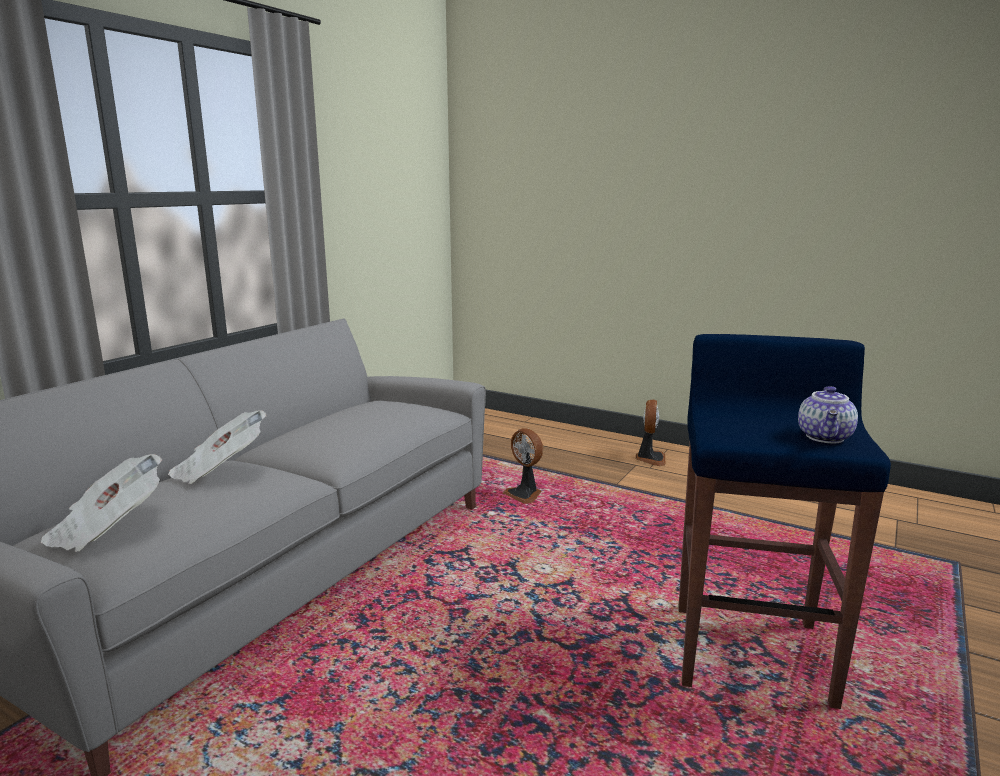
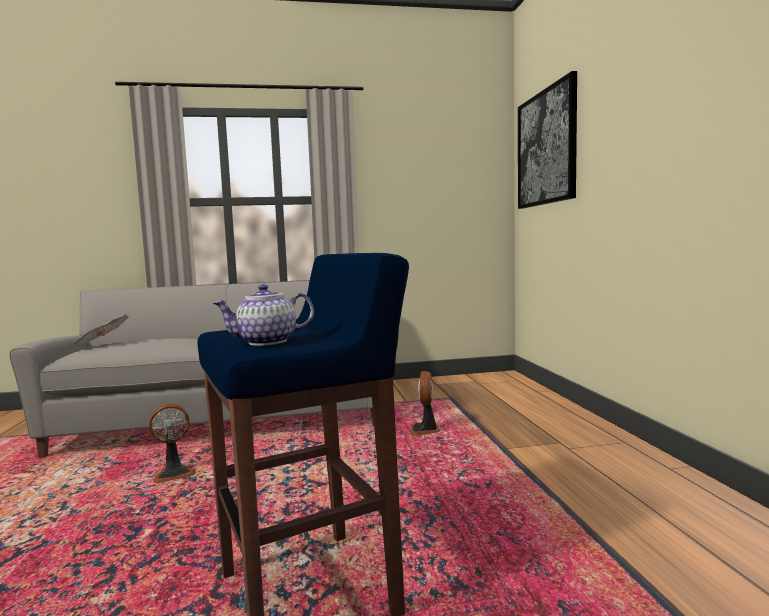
camera: 50 degrees right, 10 degrees down
newspaper [168,410,267,484] -> none
fan [636,400,665,466] -> fan moved to [149,404,196,484]
none -> picture [518,71,577,209]

